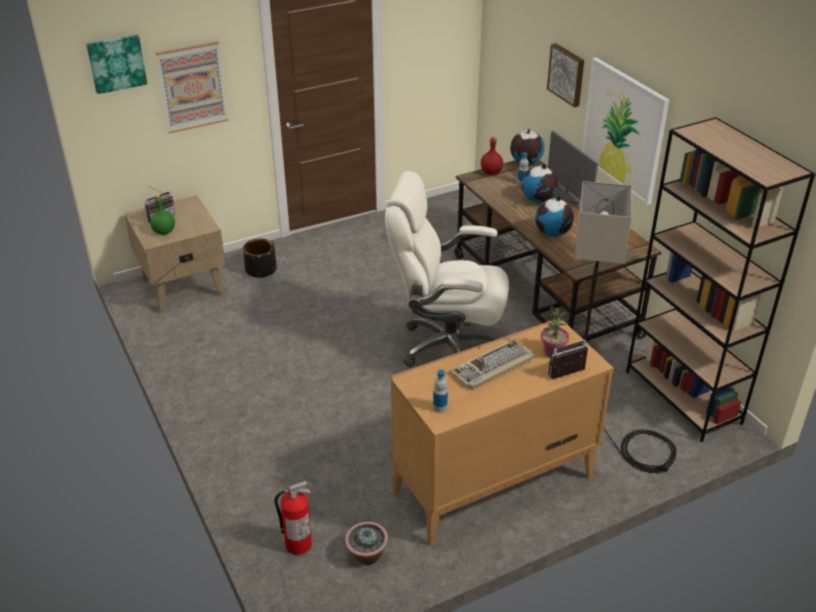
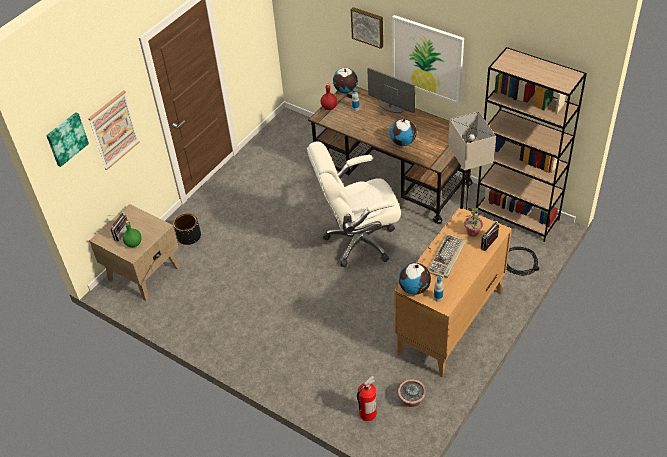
camera: 25 degrees left, 10 degrees up
globe [522,164,558,202] -> globe moved to [399,263,431,295]

